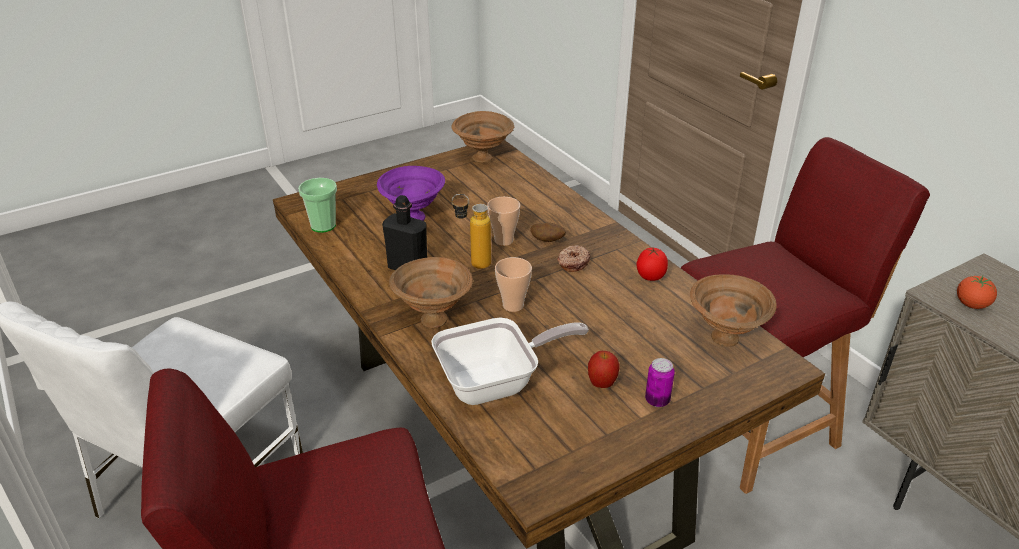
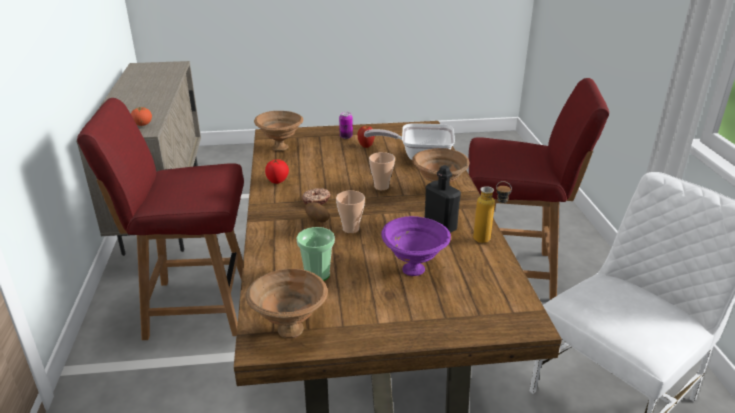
camera: 155 degrees left, 5 degrees down
cup [298,178,337,233] -> cup moved to [296,227,335,281]
bottle [452,194,491,269] -> bottle moved to [473,181,512,243]

